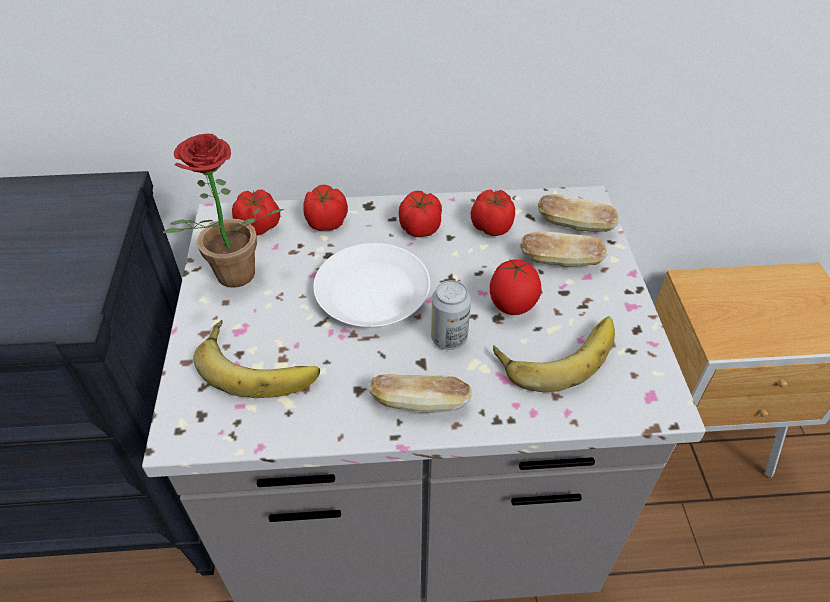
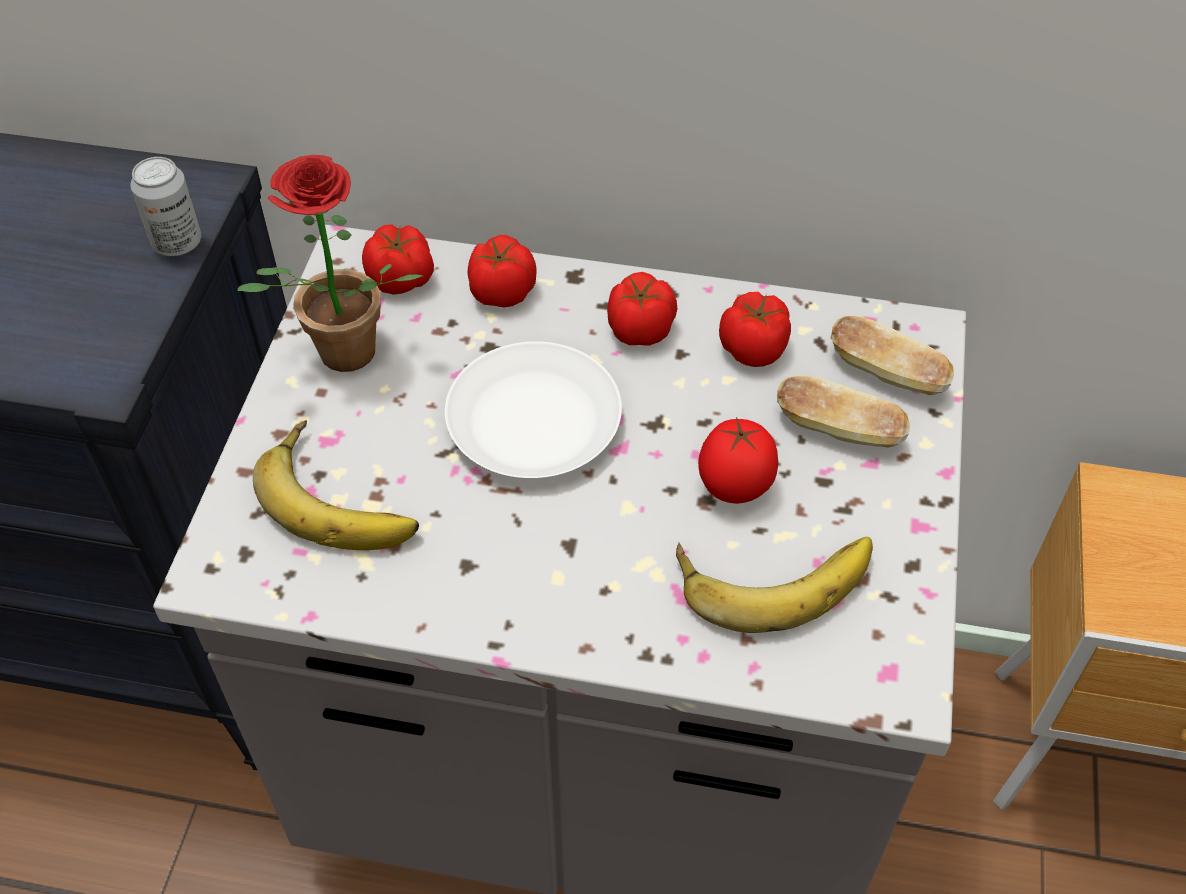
camera: 15 degrees right, 5 degrees up
bread [368,374,472,413] -> none
can [431,280,471,350] -> can moved to [130,157,201,256]

